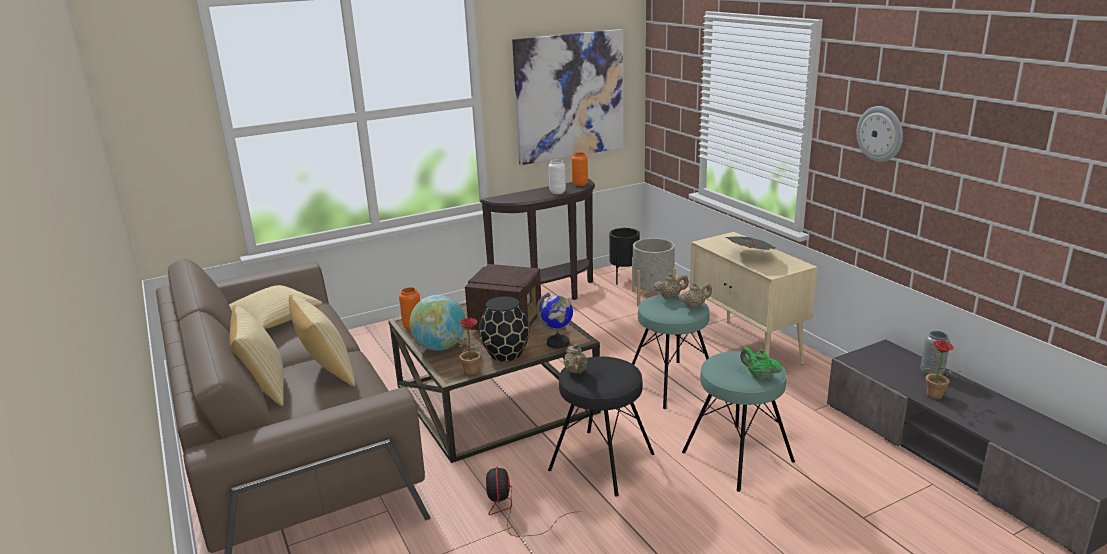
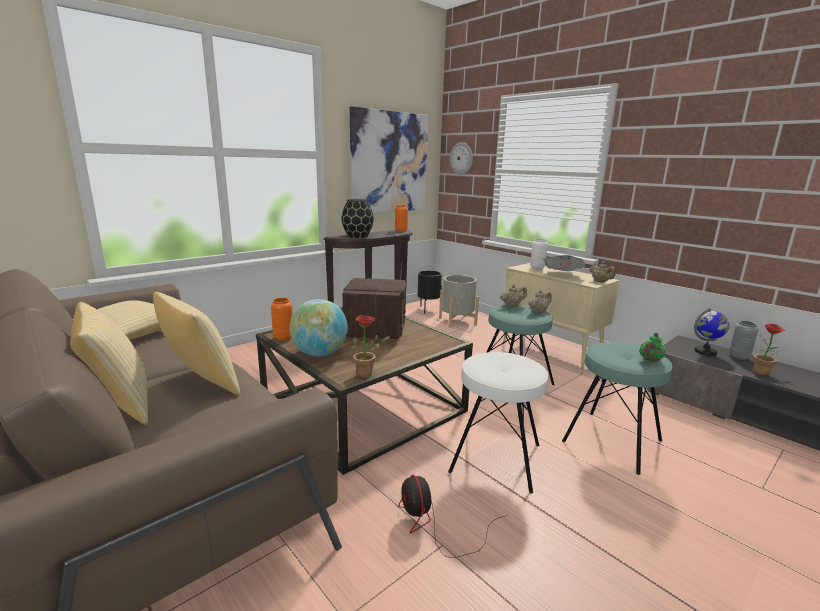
camera: 15 degrees left, 5 degrees down
black vase [479,296,529,362] -> black vase moved to [342,199,374,238]
globe [536,292,573,348] -> globe moved to [694,308,729,356]
white vase [548,160,566,194] -> white vase moved to [530,239,548,270]
black stool [548,357,654,496] -> white stool [448,352,548,494]
beige teapot [563,344,588,374] -> beige teapot moved to [589,261,616,282]
green teapot [740,347,782,380] -> green teapot turned 75 degrees counterclockwise [639,333,666,362]
wall clock [856,106,903,162] -> wall clock moved to [450,142,473,175]

